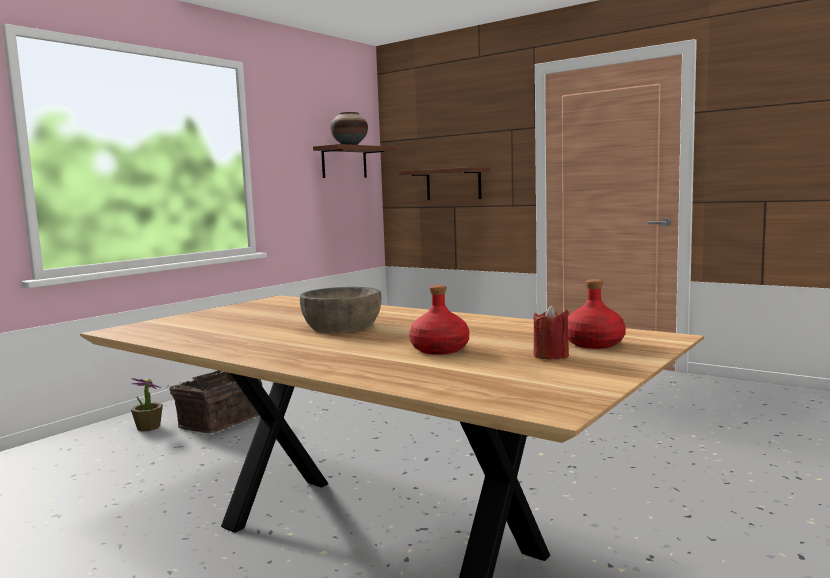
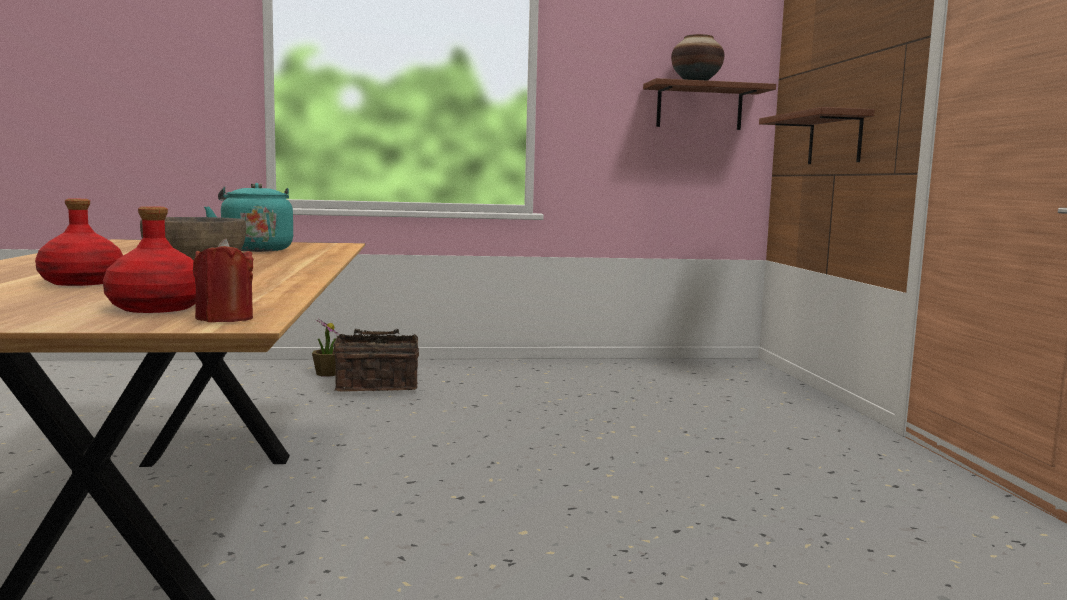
camera: 45 degrees right, 0 degrees up
red candle [534,305,569,360] -> red candle moved to [193,239,254,322]
none -> turquoise kettle [204,183,293,252]

